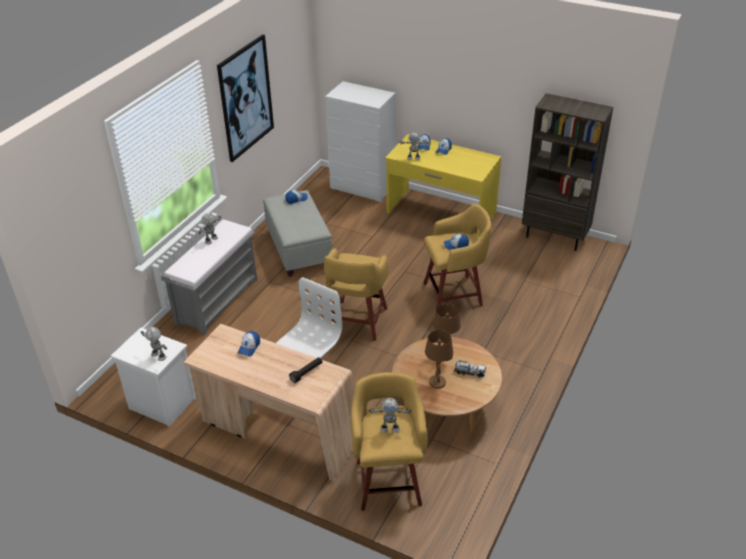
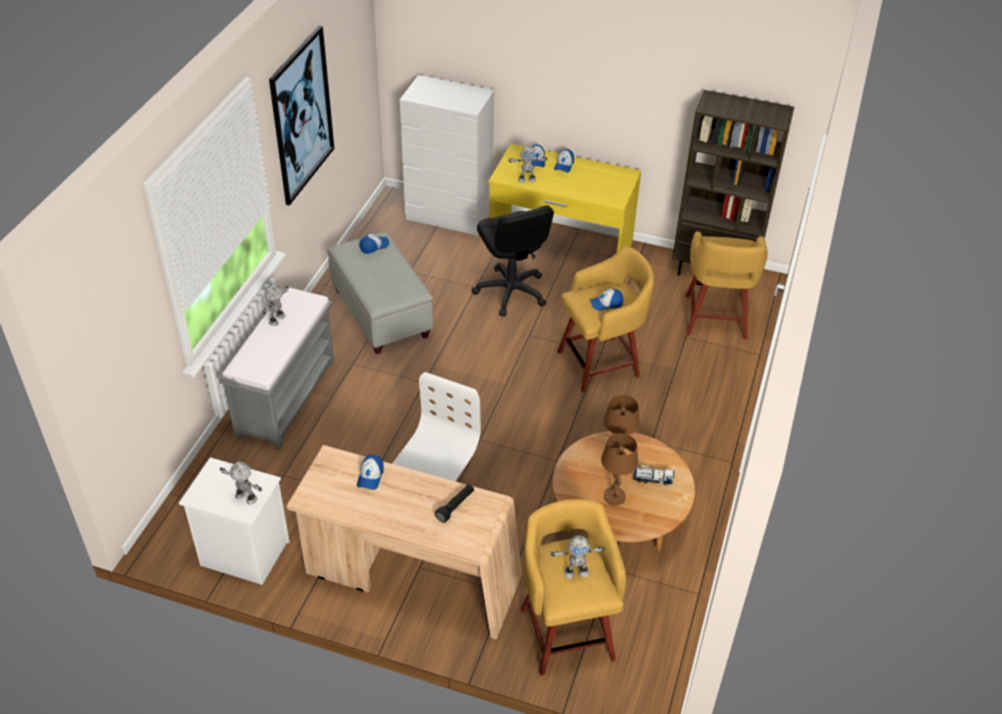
camera: 10 degrees left, 5 degrees up
yellow stool [324,248,388,341] -> yellow stool moved to [686,231,768,340]
none -> black office chair [472,205,554,317]

